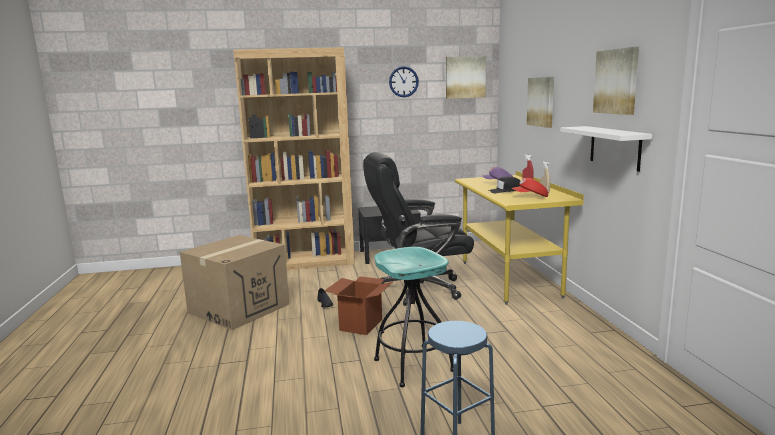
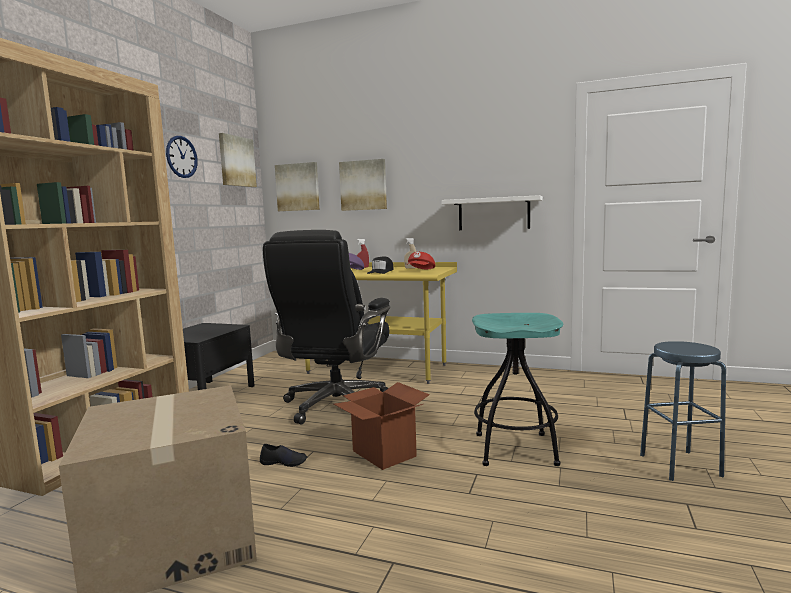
camera: 60 degrees left, 5 degrees down
picture [593,47,639,115] -> picture moved to [275,162,320,211]

